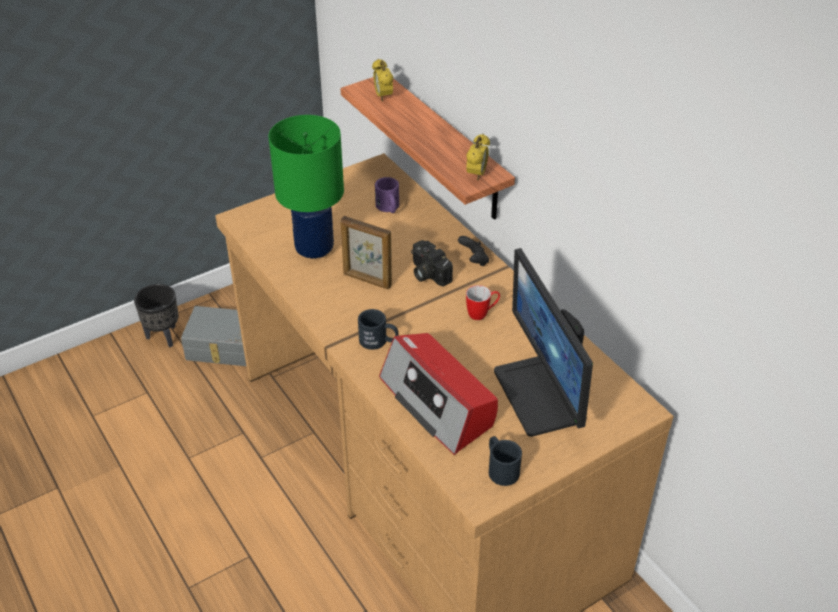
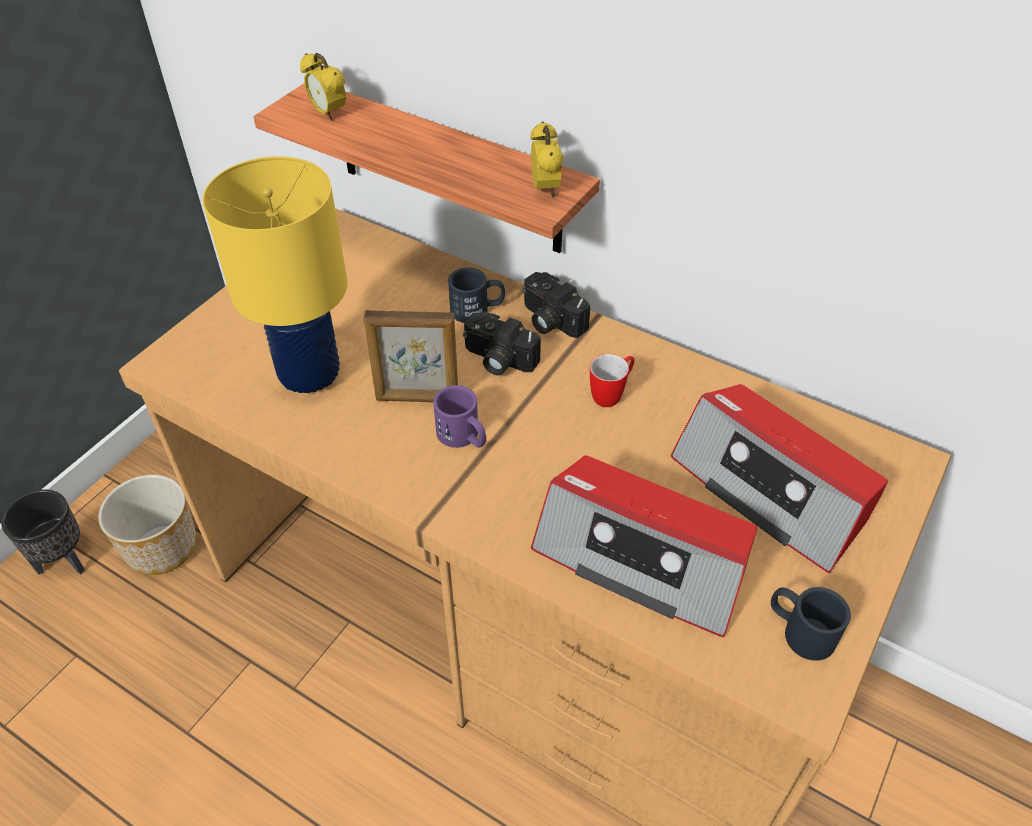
camera: 25 degrees left, 5 degrees up
grey storage box [181,306,246,366] -> planter [98,475,197,575]
green table lamp [268,115,344,259] -> yellow table lamp [203,156,348,393]
black mug [358,309,398,350] -> black mug moved to [448,267,505,323]
purple mug [375,177,399,213] -> purple mug moved to [433,385,486,448]
black game controller [458,236,489,266] -> camera [522,272,590,338]
monitor [494,248,593,437] -> radio [671,384,888,573]

